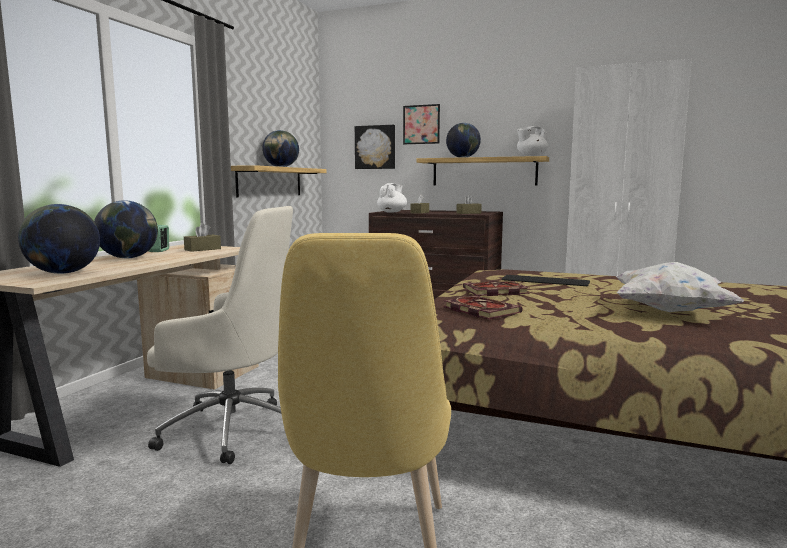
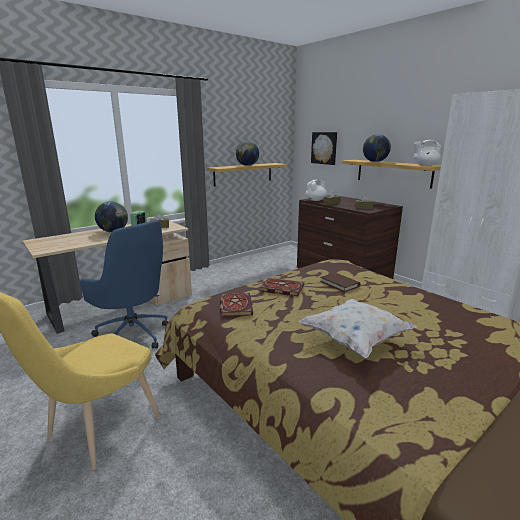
camera: 30 degrees right, 10 degrees up
globe [18,204,100,274] -> none
beige office chair [147,206,293,464] -> blue office chair [80,220,168,349]
picture [403,104,440,144] -> none
keyboard [502,275,590,286] -> brown book [320,273,360,293]

